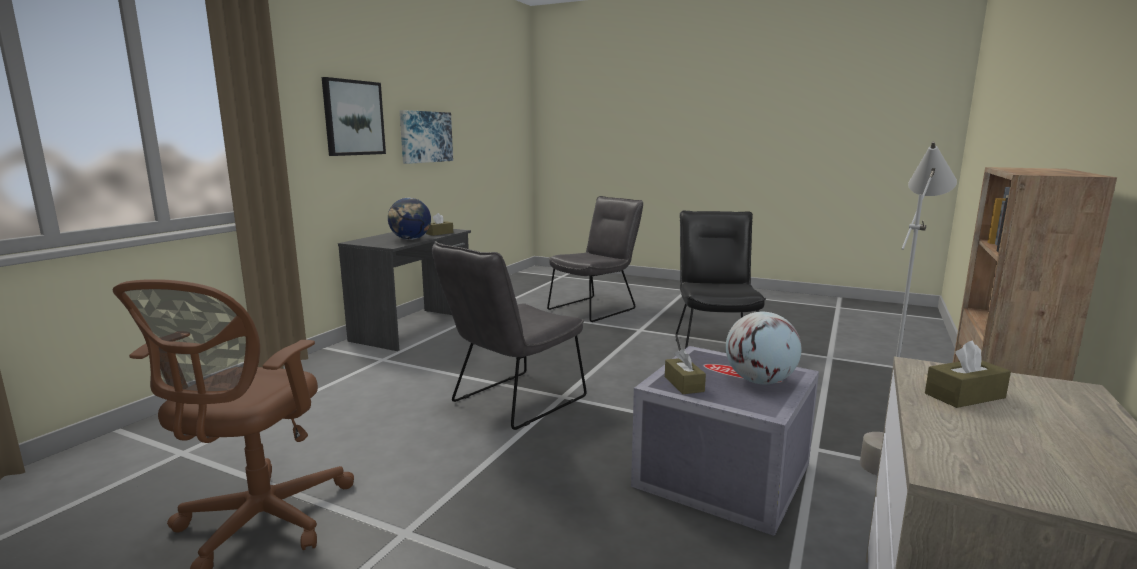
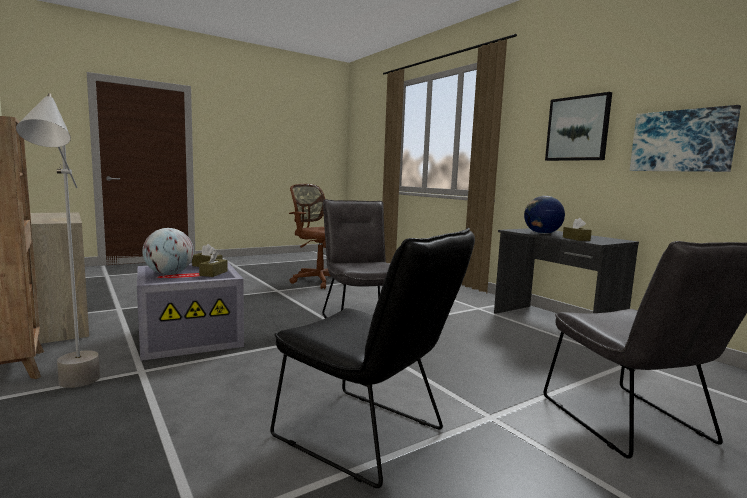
camera: 120 degrees right, 5 degrees down
brown tissue box [925,340,1011,408] -> brown tissue box moved to [199,250,228,277]

